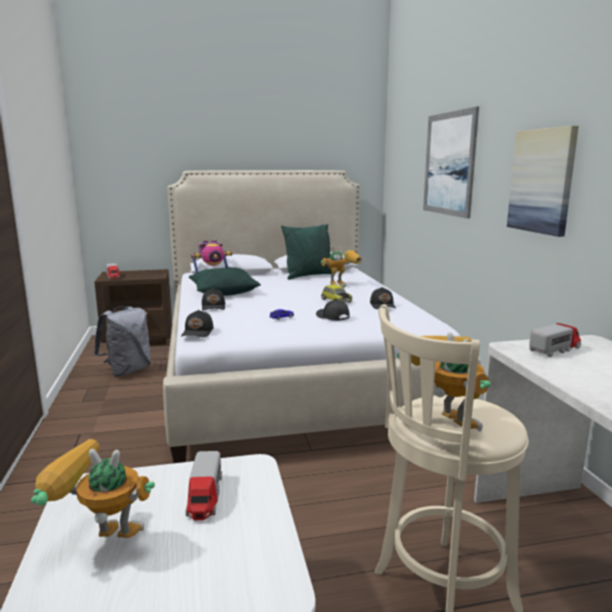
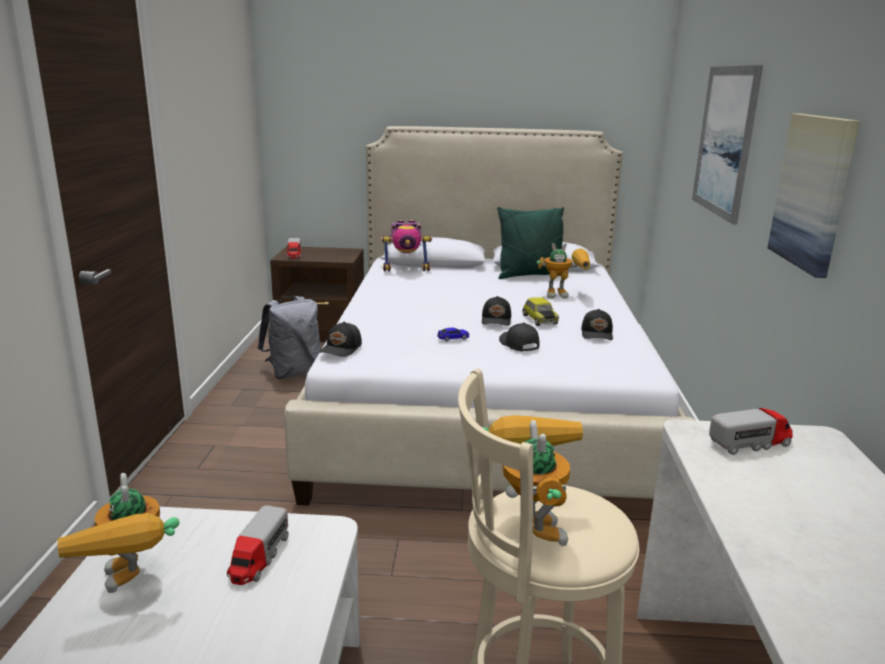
camera: 15 degrees right, 5 degrees up
toy robot [31,439,155,538] -> toy robot turned 135 degrees counterclockwise [58,473,180,593]
green pillow [189,267,261,296] -> none
black cap [202,288,225,311] -> black cap moved to [482,296,511,326]

